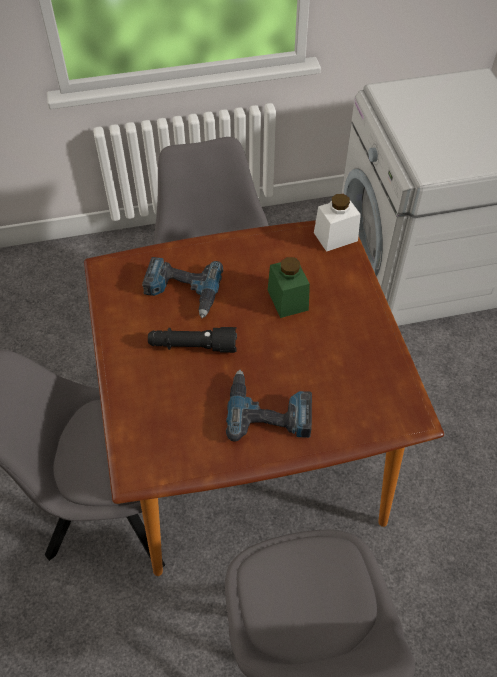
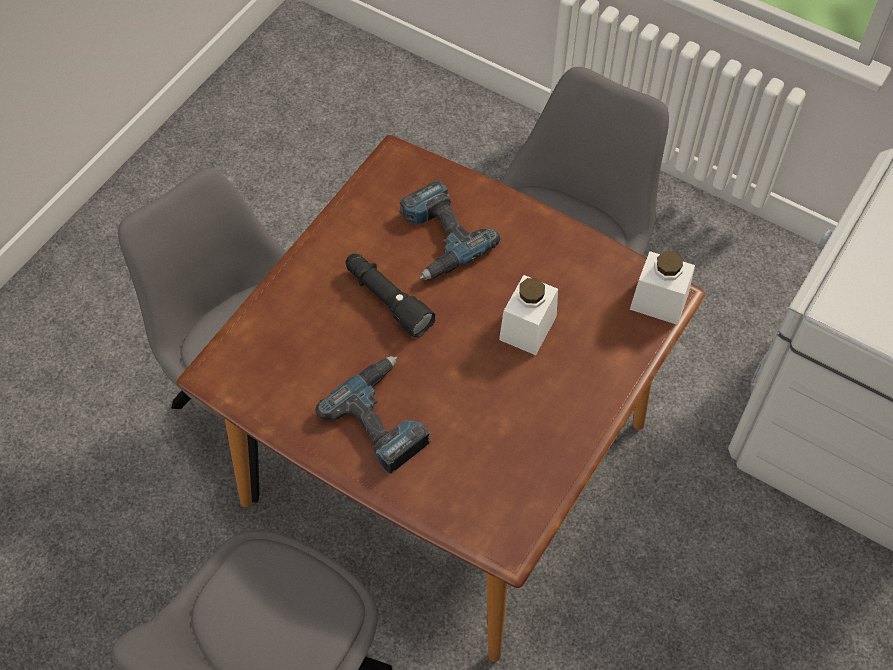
camera: 45 degrees right, 5 degrees up
green jar [268,257,310,318] -> white jar [499,275,558,355]

